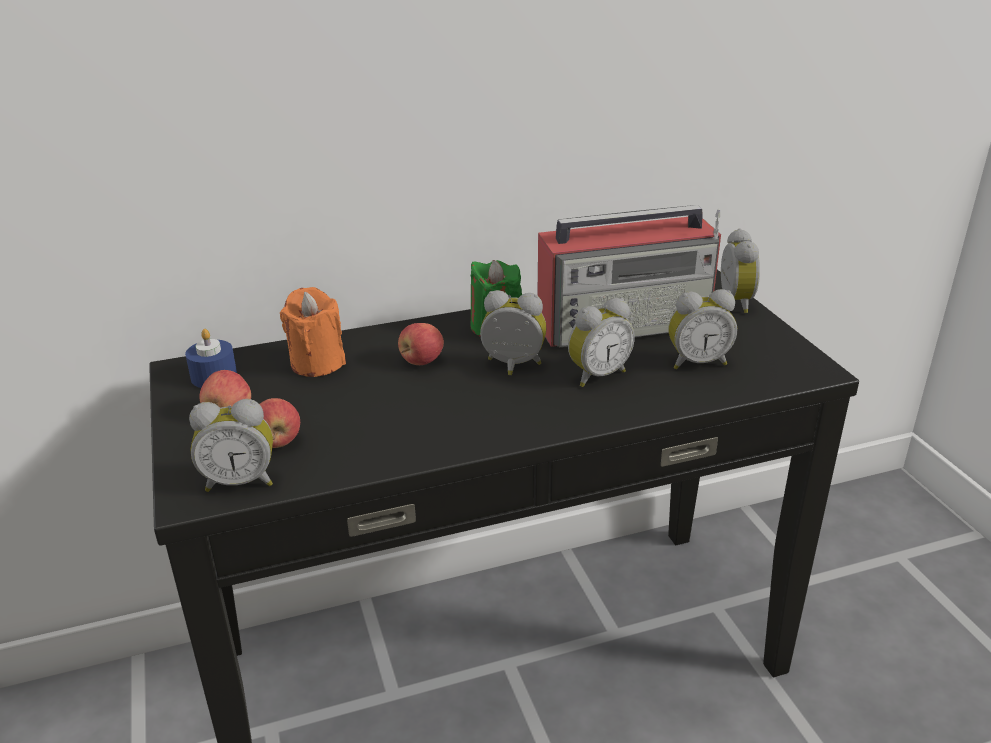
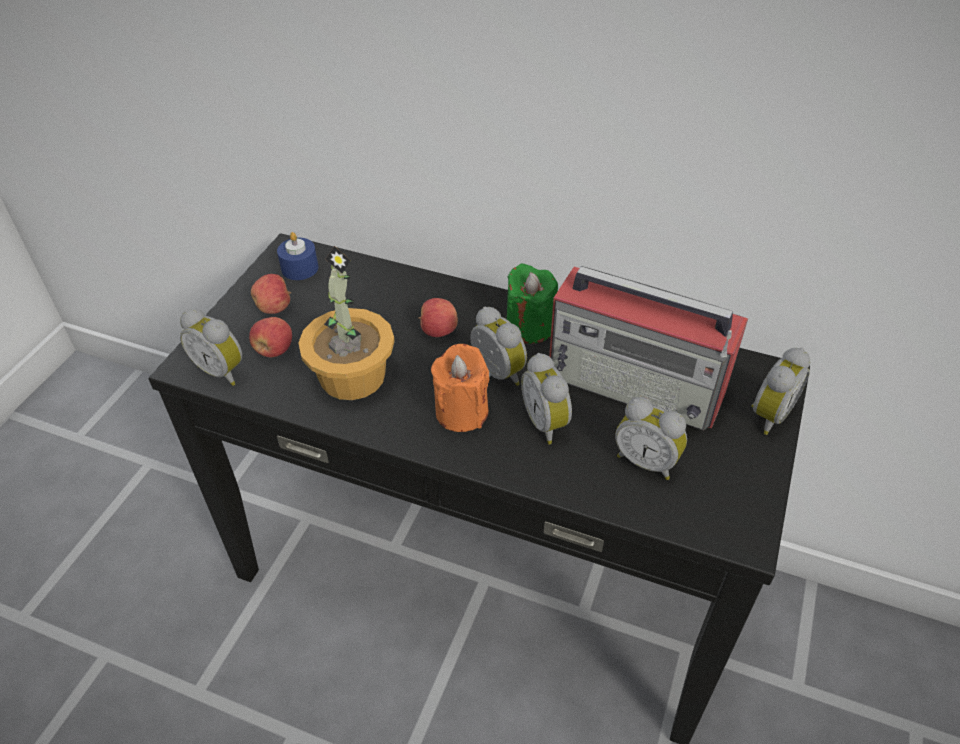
camera: 40 degrees right, 15 degrees up
orange candle [280,287,346,377] -> orange candle moved to [431,344,489,432]
alarm clock [568,298,635,387] -> alarm clock turned 60 degrees clockwise [521,353,572,444]
none -> potted plant [299,246,395,400]

